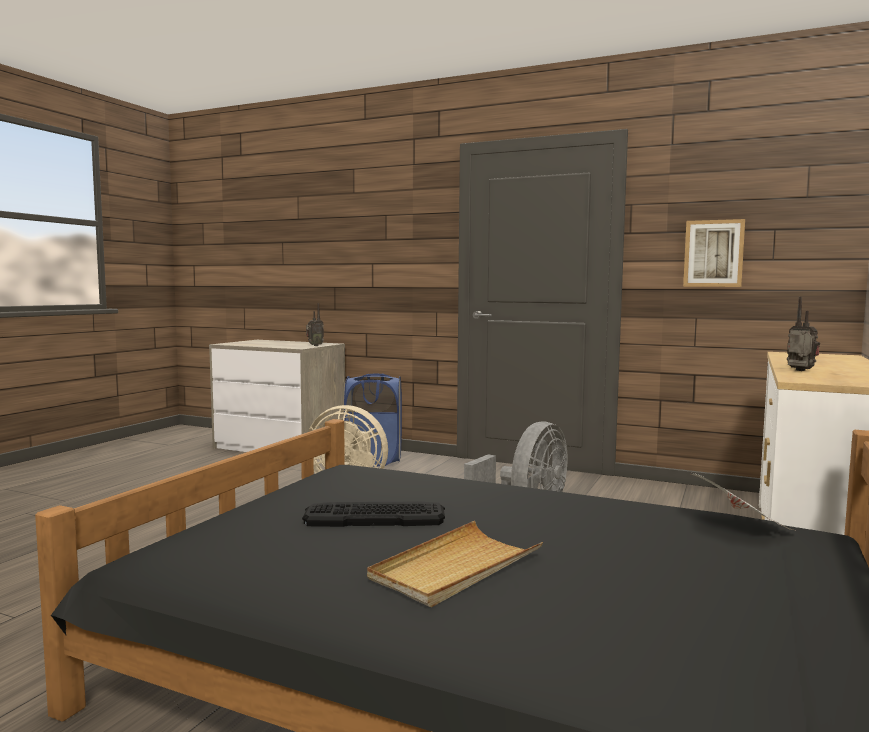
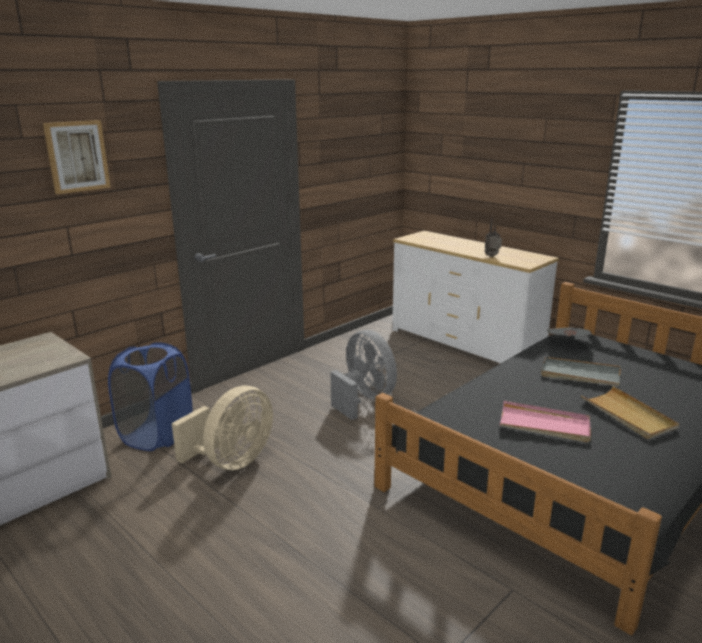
camera: 70 degrees left, 15 degrees up
keyboard [302,501,445,527] -> pink tray [500,401,591,442]
radio [306,303,324,346] -> none
picture [683,219,745,287] -> picture moved to [43,120,111,194]
none -> grey tray [541,357,621,386]

